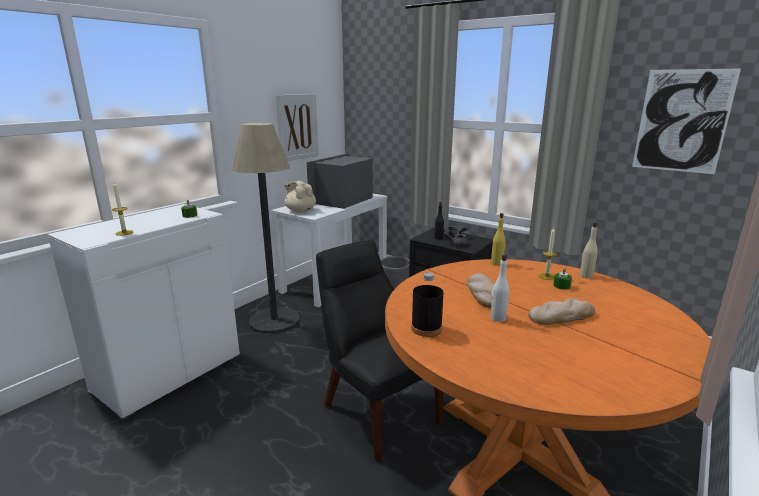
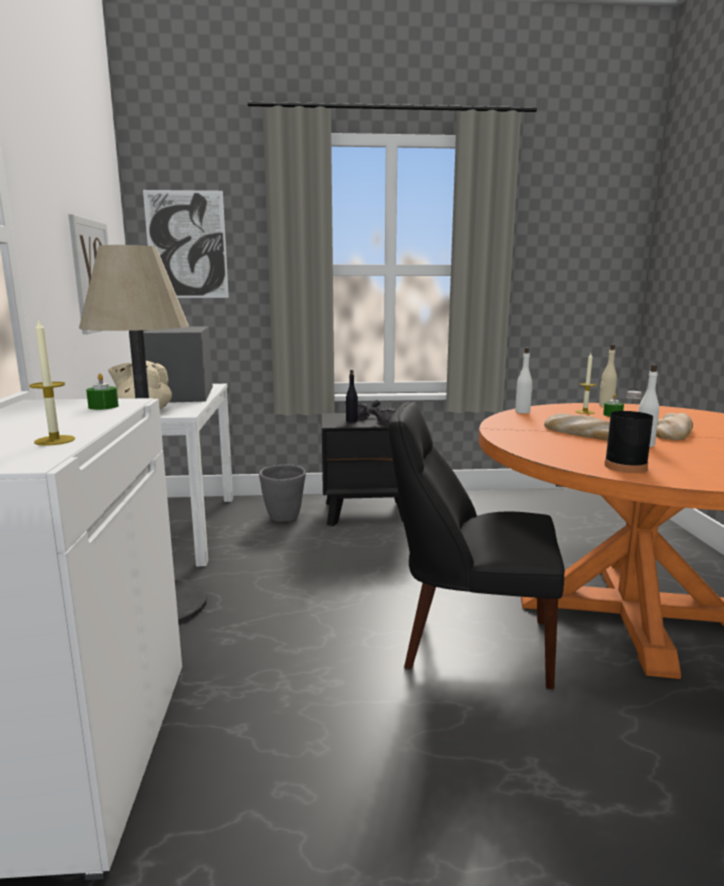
camera: 40 degrees left, 5 degrees down
yellow bottle [491,213,506,266] -> white bottle [515,348,532,413]
picture [632,69,741,174] -> picture moved to [143,190,229,298]

